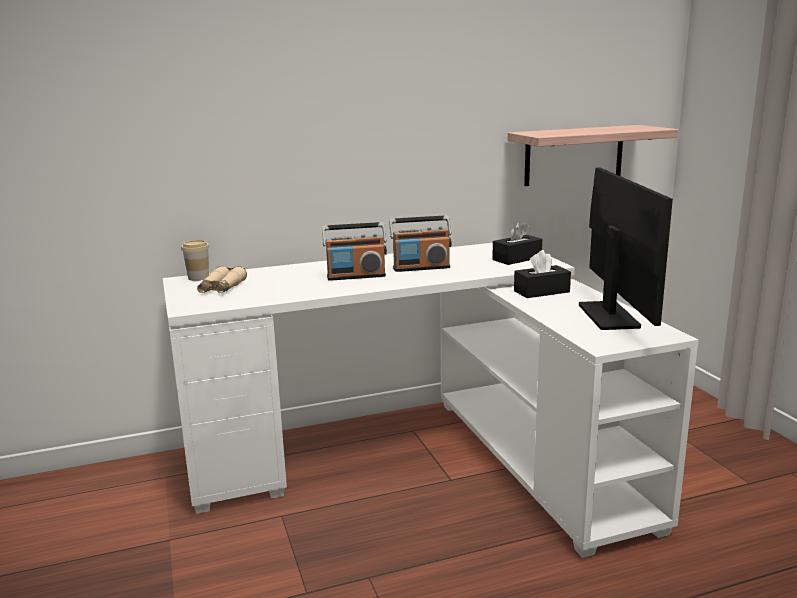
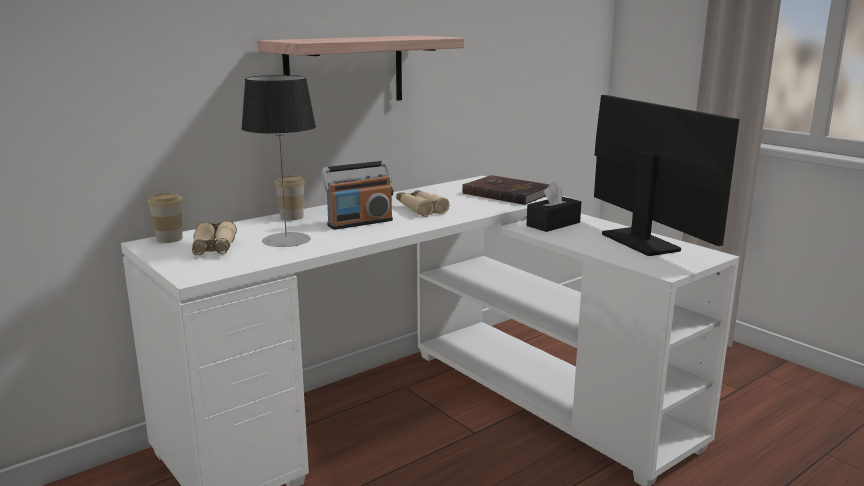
camera: 20 degrees left, 0 degrees up
radio [389,215,452,272] -> beige binoculars [396,190,449,217]
black tissue box [492,221,542,265] -> brown book [462,175,550,205]
shelf [508,125,679,186] -> shelf moved to [257,36,464,101]
none -> table lamp [241,75,316,247]
none -> cup [274,175,305,221]

